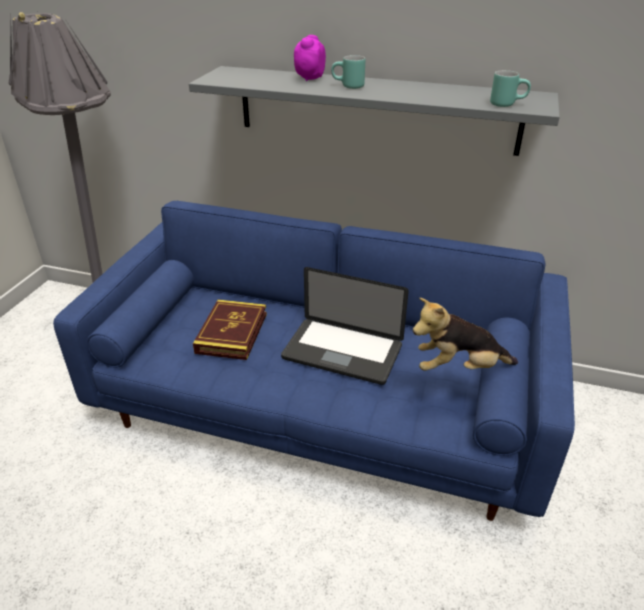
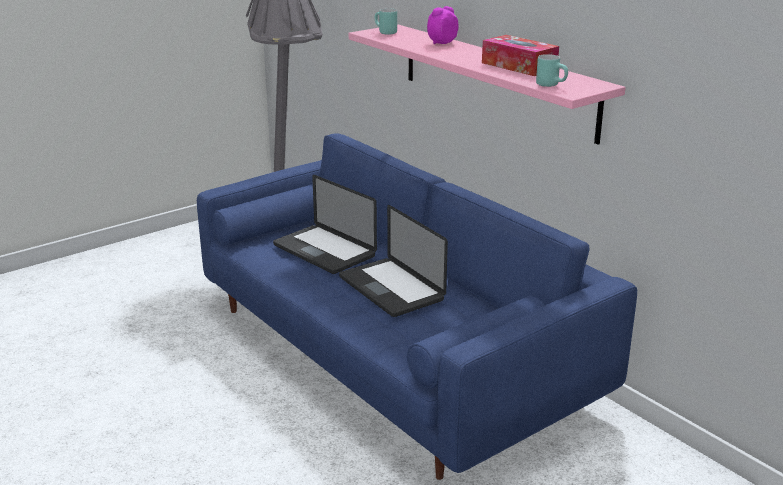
camera: 35 degrees right, 10 degrees down
grey shelf [189,66,560,156] -> pink shelf [349,24,626,145]
book [193,300,267,360] -> laptop [273,175,377,274]
turquoise mug [331,55,365,89] -> turquoise mug moved to [375,9,397,35]
plush toy [413,298,518,371] -> none
none -> tissue box [482,35,559,76]

